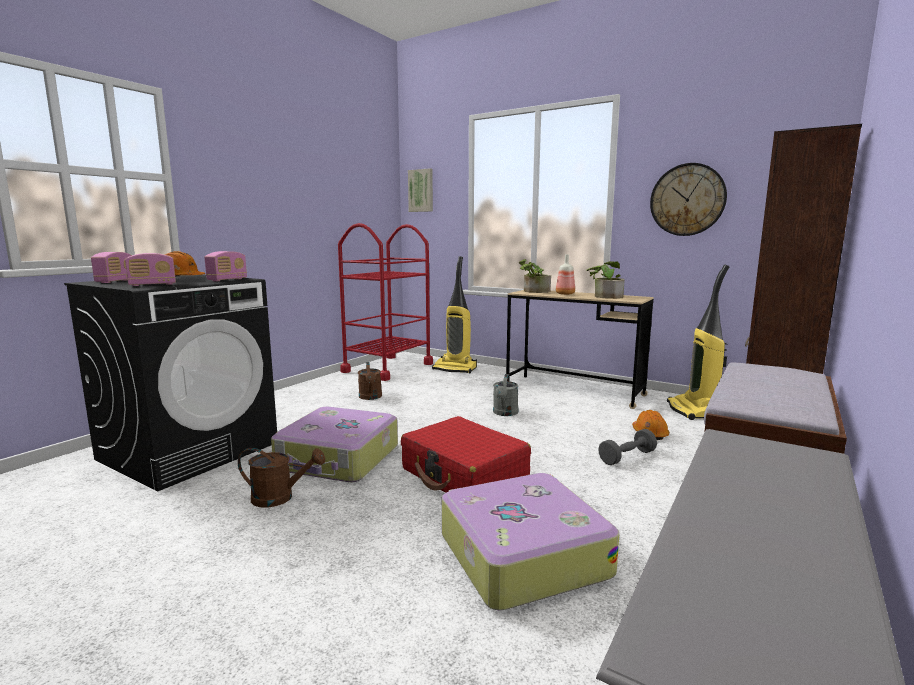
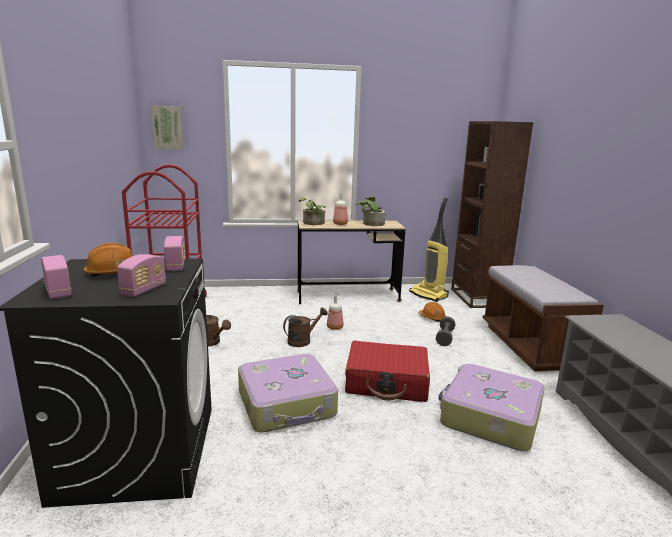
camera: 40 degrees left, 5 degrees up
brown watering can [238,448,325,508] -> brown watering can moved to [283,307,328,347]
vacuum cleaner [432,256,477,374] -> none
grey watering can [493,374,519,416] -> bottle [327,295,344,330]
wall clock [650,163,727,236] -> none

